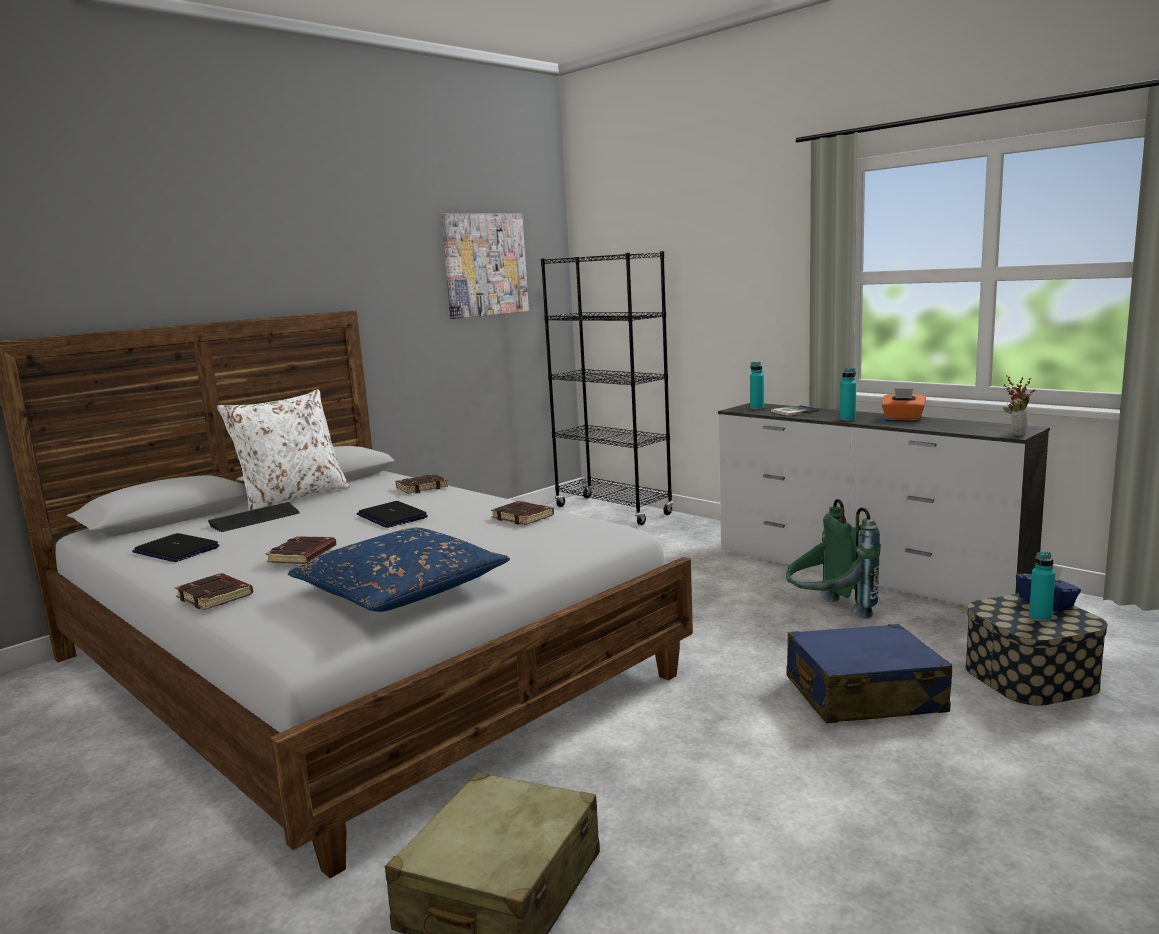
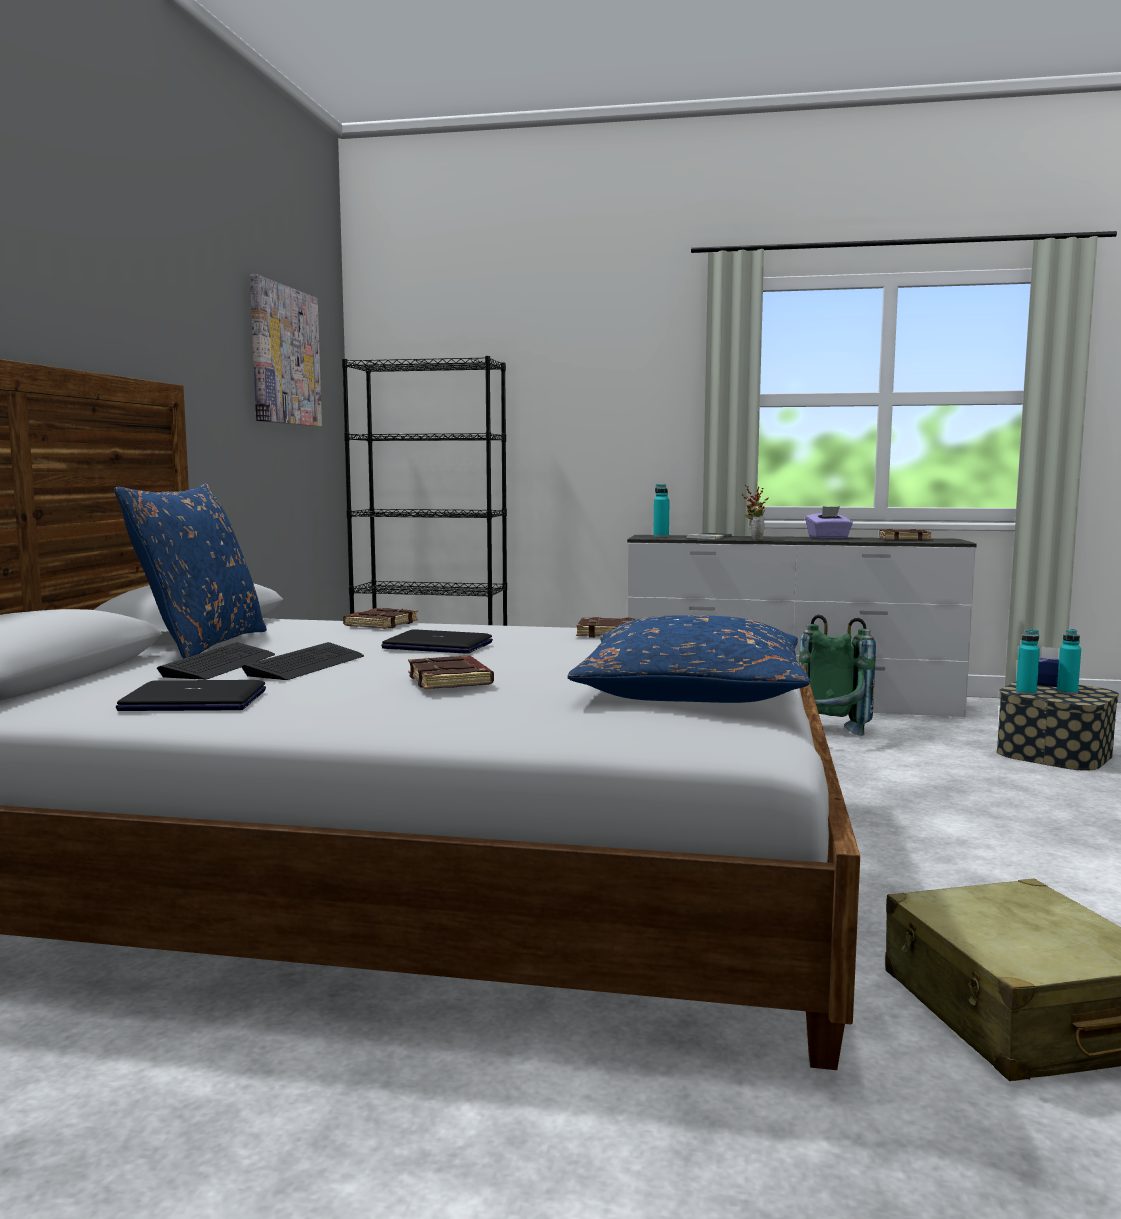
camera: 35 degrees left, 5 degrees down
brown book [175,573,253,610] -> brown book moved to [879,529,932,541]
white pillow [217,389,350,511] -> blue pillow [114,483,267,659]
blue suitcase [786,624,953,723] -> none
turquoise bottle [840,368,856,421] -> turquoise bottle moved to [1016,629,1040,695]
orange tissue box [882,388,926,421] -> purple tissue box [805,506,853,539]
potted plant [1003,375,1035,436] -> potted plant moved to [742,485,769,540]
none -> keyboard [241,642,364,680]

